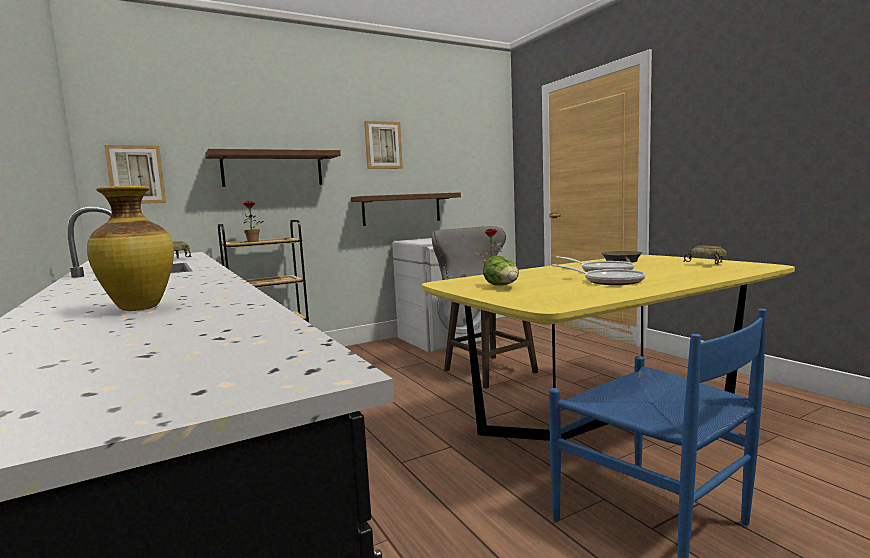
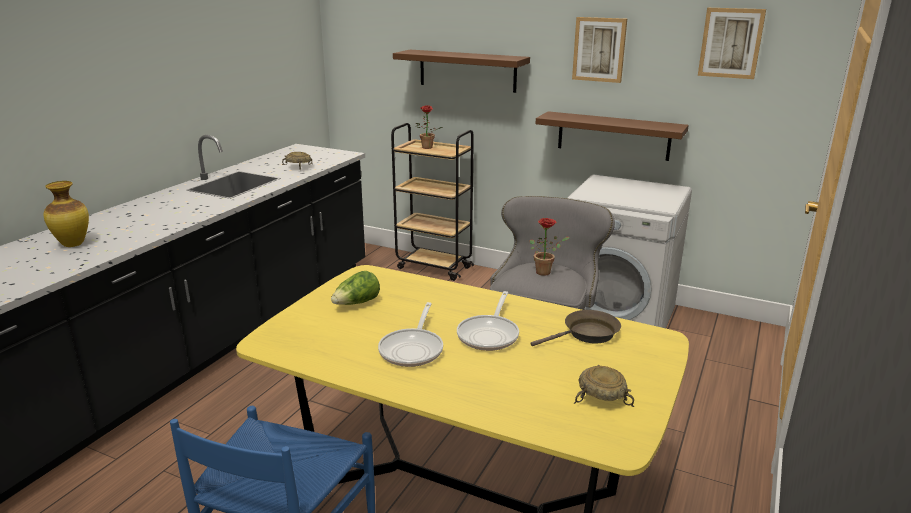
camera: 55 degrees right, 15 degrees up
picture [104,145,166,204] -> picture moved to [698,8,766,79]

